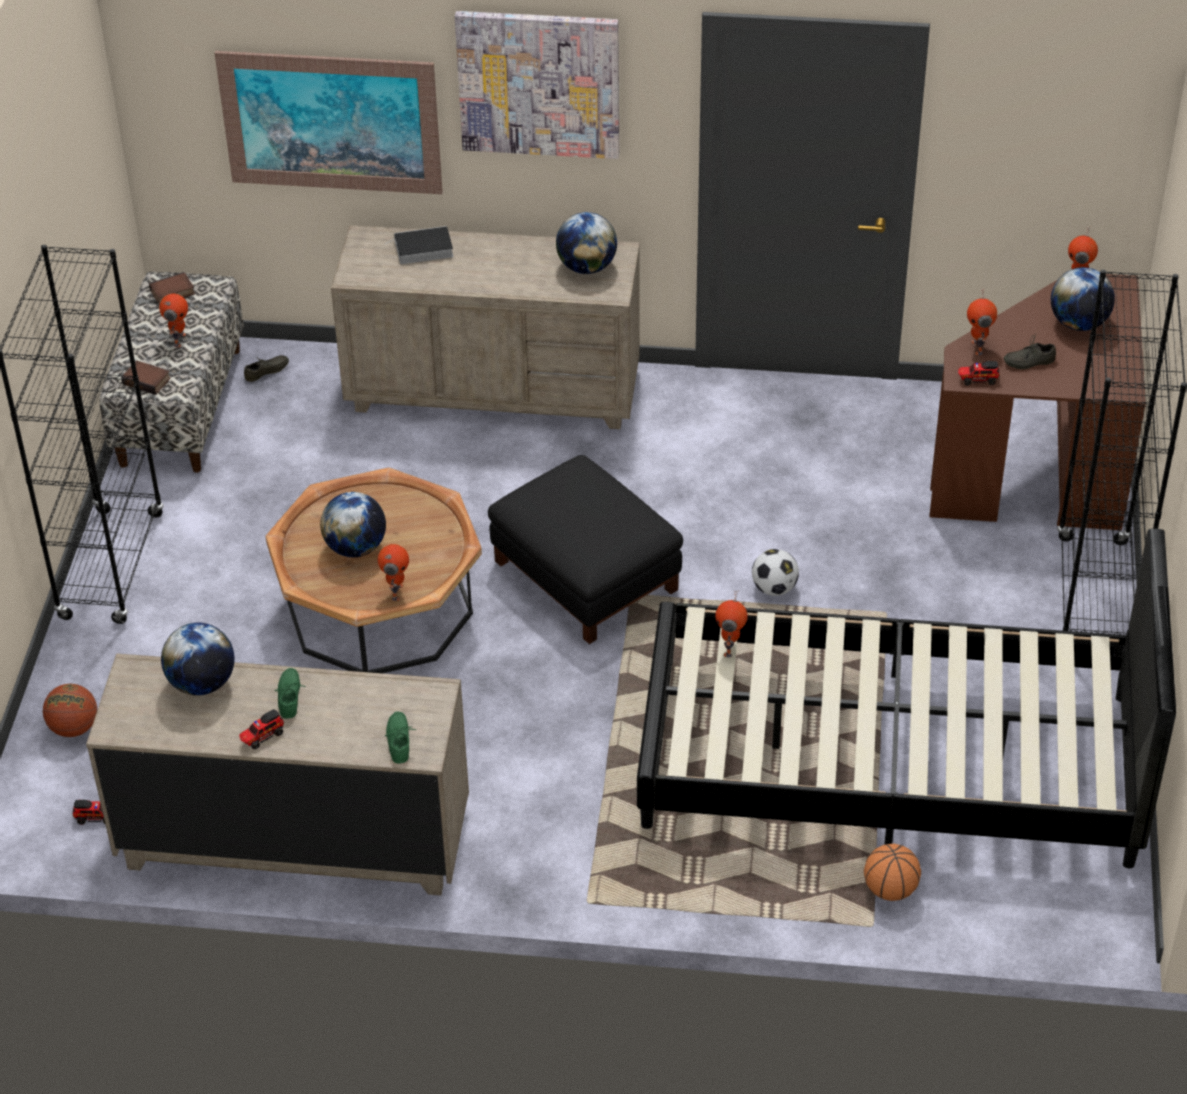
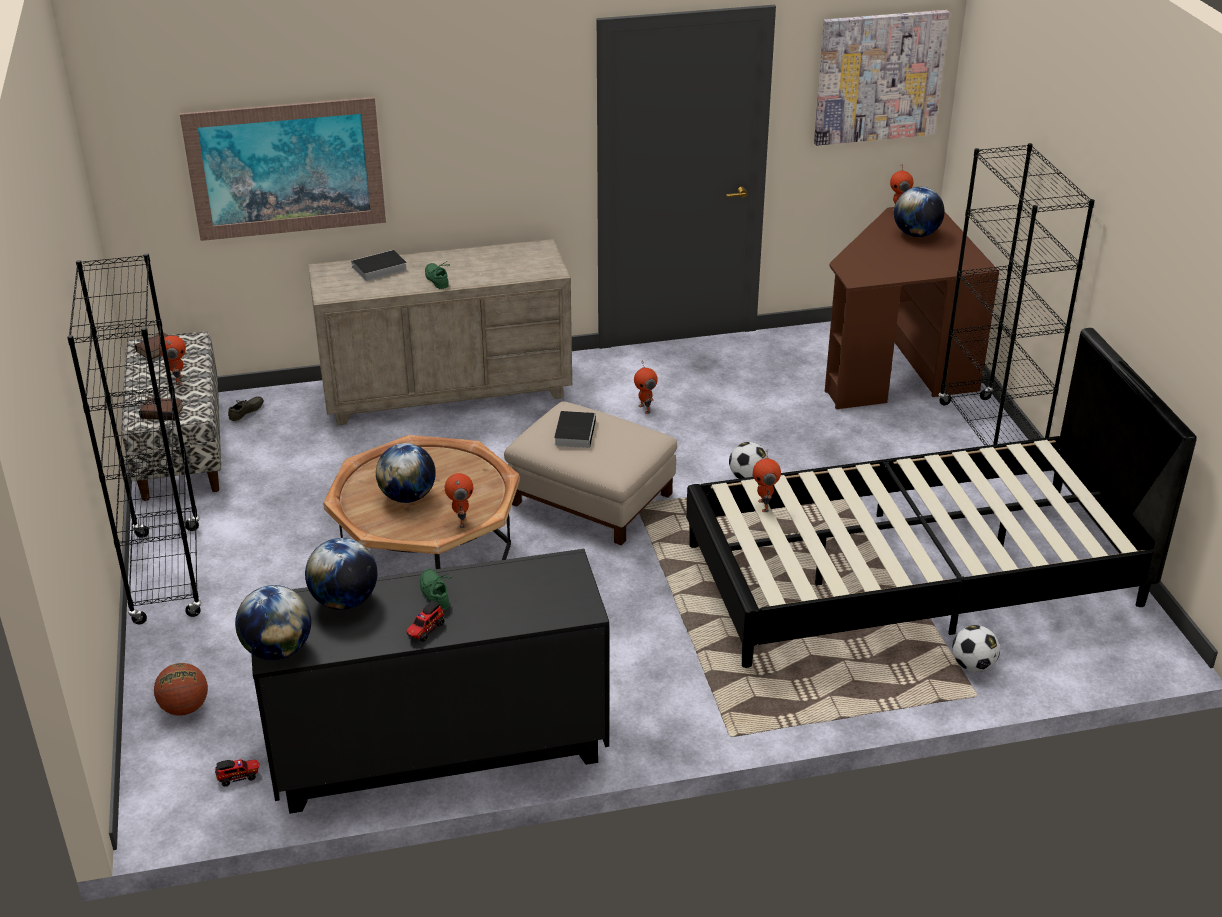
camera: 20 degrees left, 10 degrees down
beige dresser [86,653,469,895] -> black dresser [251,549,609,814]
green shoe [385,712,417,764] -> green shoe moved to [425,262,450,289]
picture [455,11,619,159] -> picture moved to [814,10,950,146]
black ottoman [488,455,683,644] -> beige ottoman [504,401,677,546]
globe [556,212,617,274] -> globe moved to [235,585,311,660]
basketball [864,844,921,901] -> football [952,625,1000,672]
toy truck [958,361,1000,385] -> none
toy robot [967,289,997,355] -> toy robot moved to [634,361,658,414]
grey shoe [1004,334,1056,370] -> none
none -> book [554,411,596,448]

